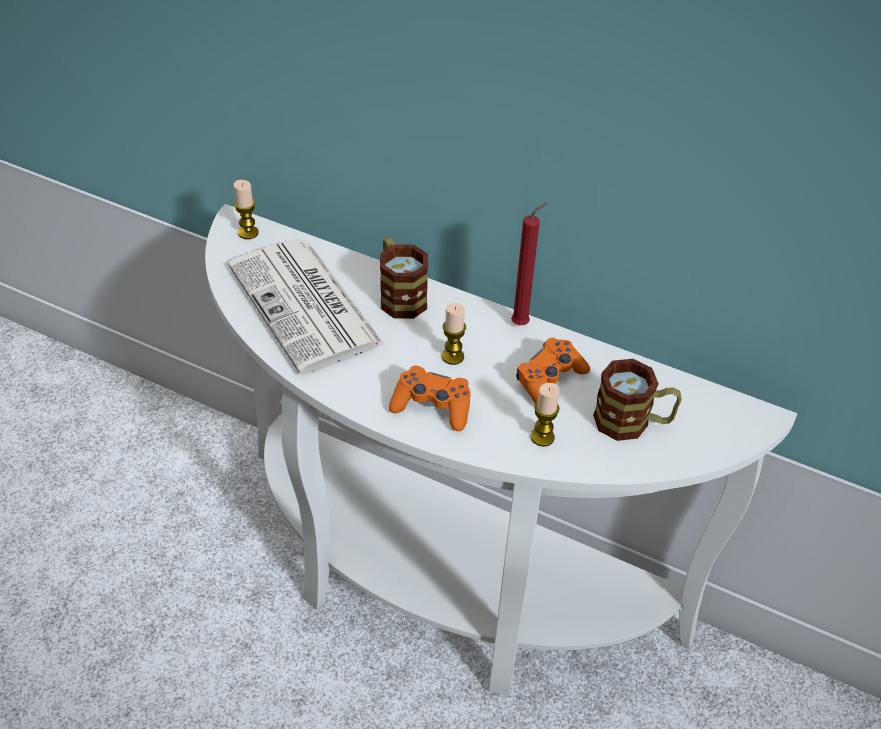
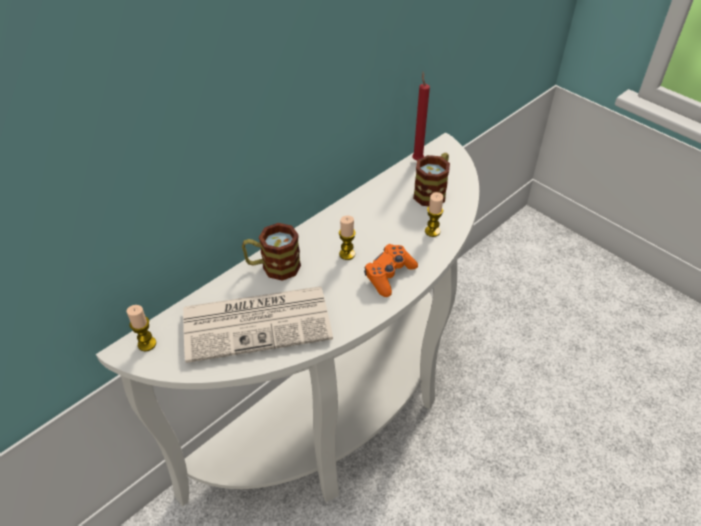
camera: 70 degrees left, 0 degrees up
red candle [511,202,547,325] -> red candle moved to [412,72,430,160]
orange game controller [516,338,590,404] -> none

